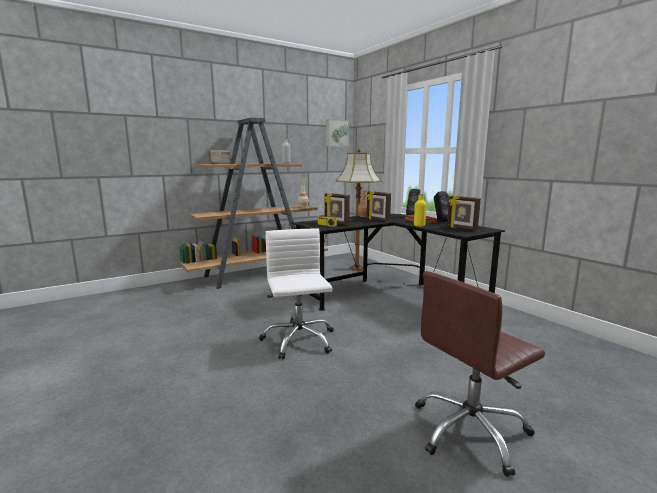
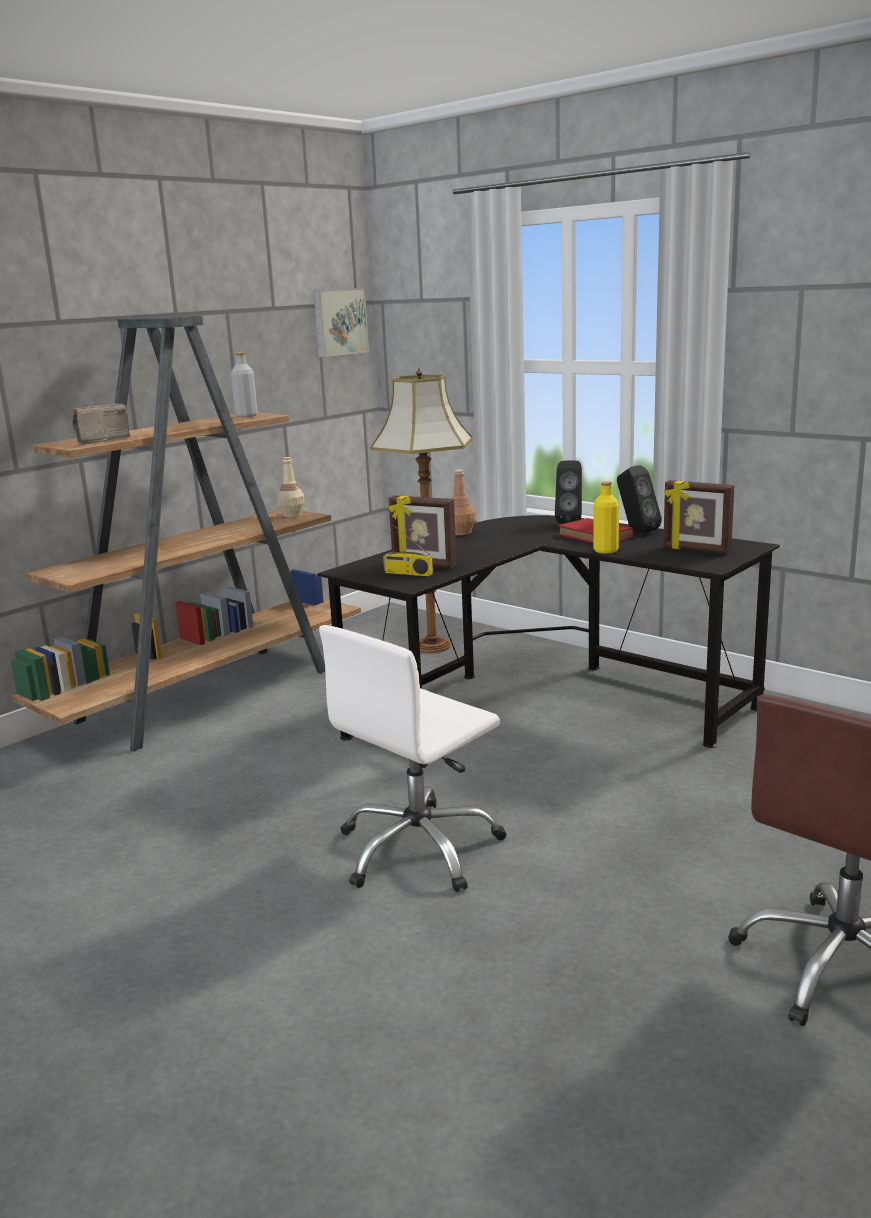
camera: 15 degrees left, 5 degrees up
white office chair [259,229,334,360] -> white office chair turned 105 degrees counterclockwise [319,625,506,892]
picture frame [367,191,391,222] -> none

